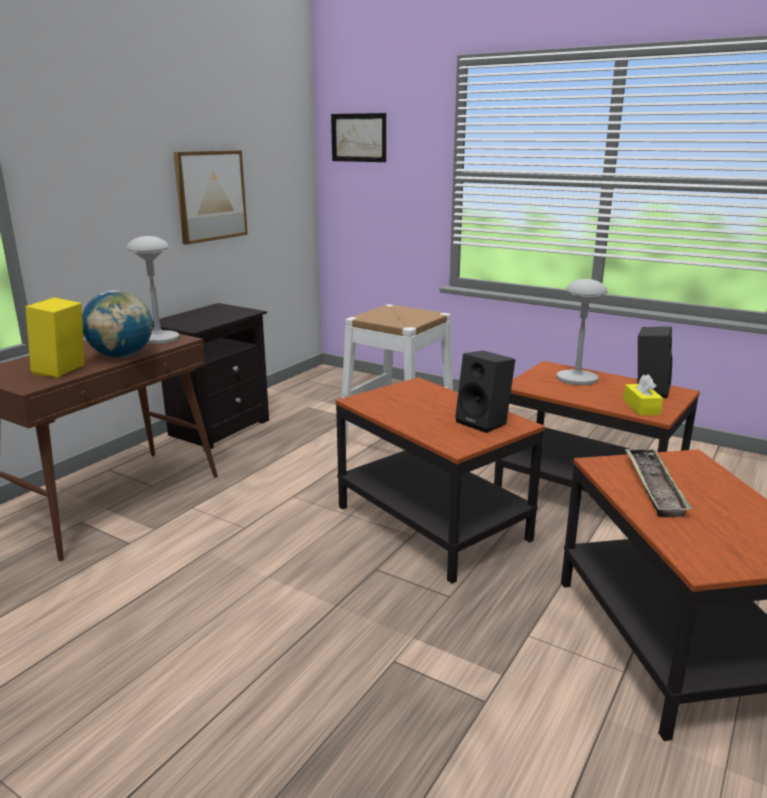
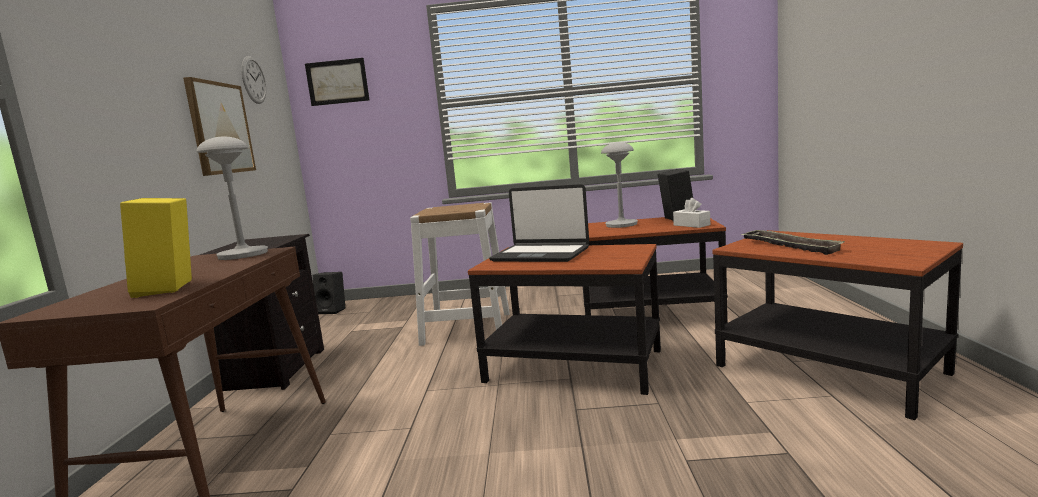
camera: 30 degrees left, 10 degrees down
globe [82,290,152,357] -> none
black speaker [455,351,515,433] -> black speaker moved to [312,272,345,314]
yellow tissue box [623,374,663,416] -> white tissue box [673,198,710,228]
none -> wall clock [241,56,266,104]
none -> laptop [489,184,589,262]

